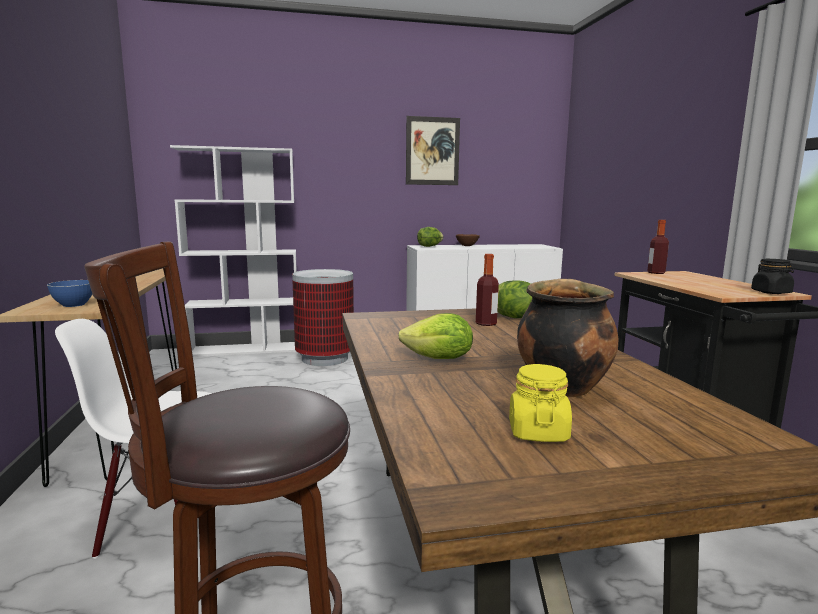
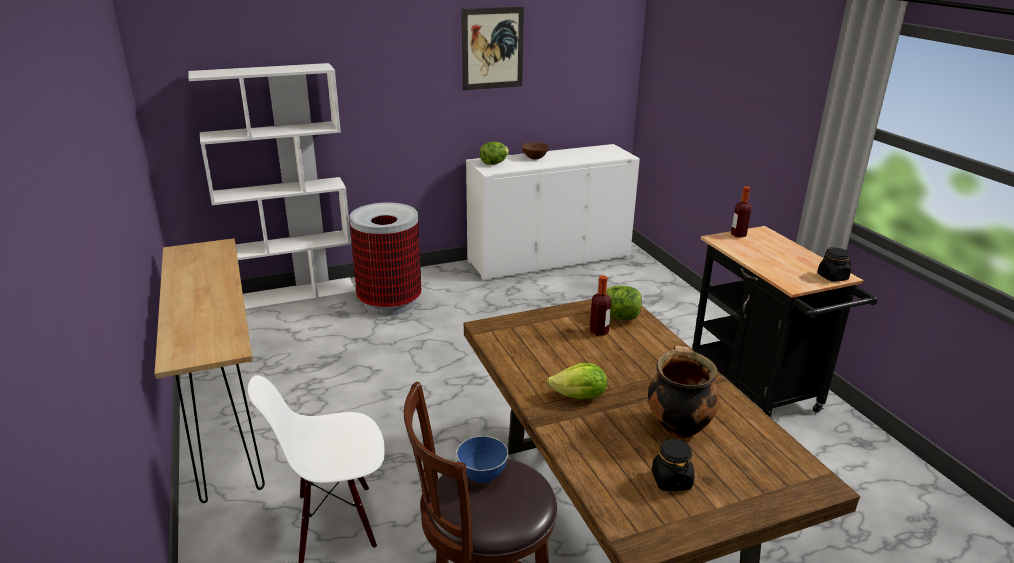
camera: 10 degrees left, 15 degrees up
blue bowl [47,280,92,307] -> blue bowl moved to [456,436,508,483]
yellow jar [509,364,572,442] -> black jar [652,438,694,491]

